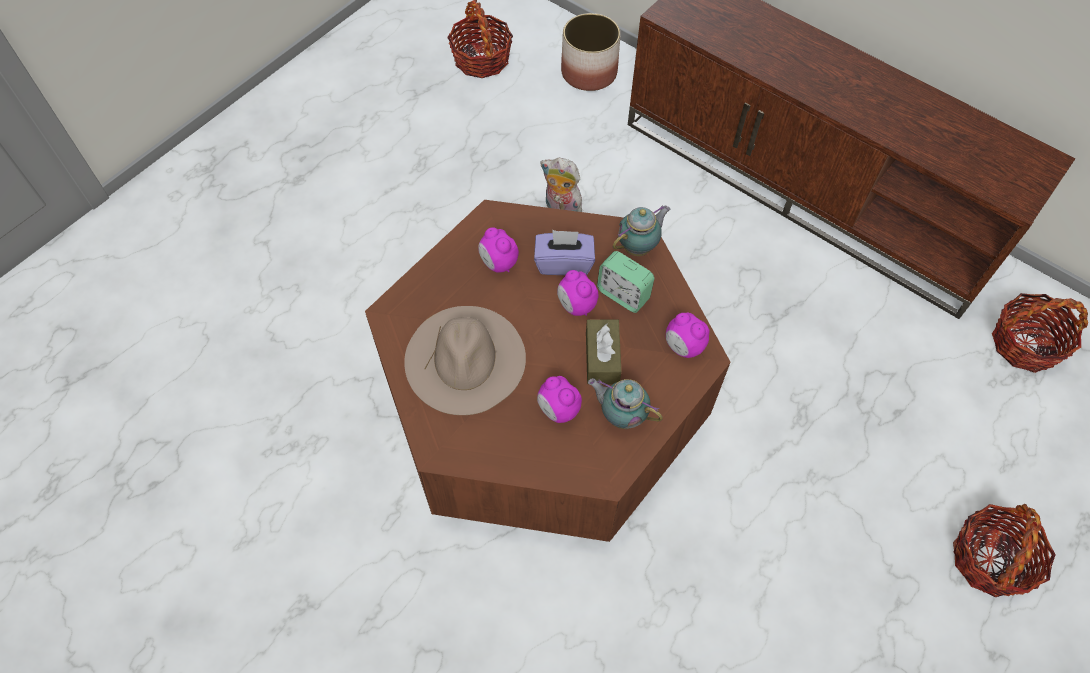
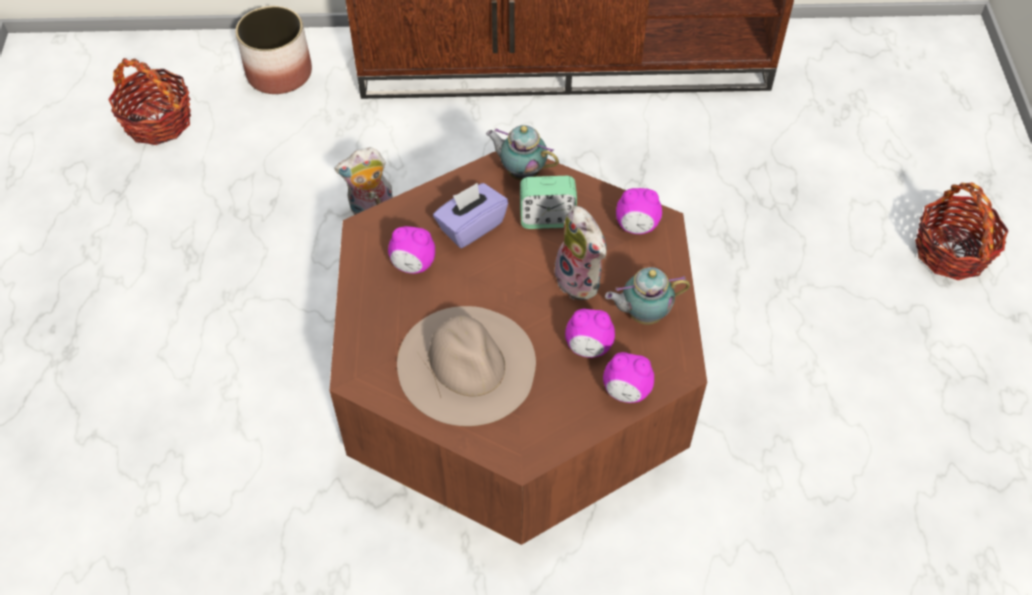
camera: 40 degrees left, 5 degrees down
alarm clock [557,270,598,316] -> alarm clock moved to [603,352,654,403]
brown tissue box [586,319,621,384] -> plush toy [552,206,607,300]
teapot [613,205,670,256] -> teapot turned 75 degrees counterclockwise [486,125,559,180]
basket [992,293,1088,373] -> none

